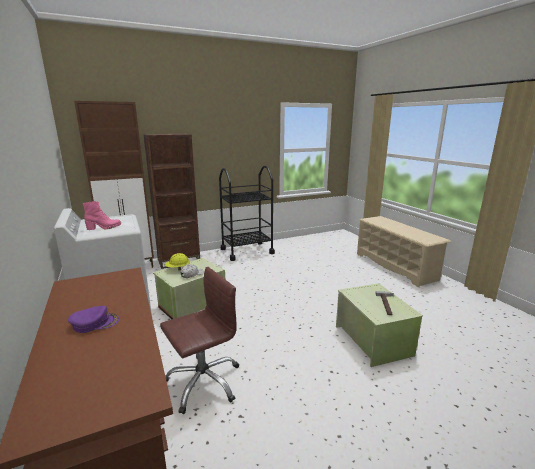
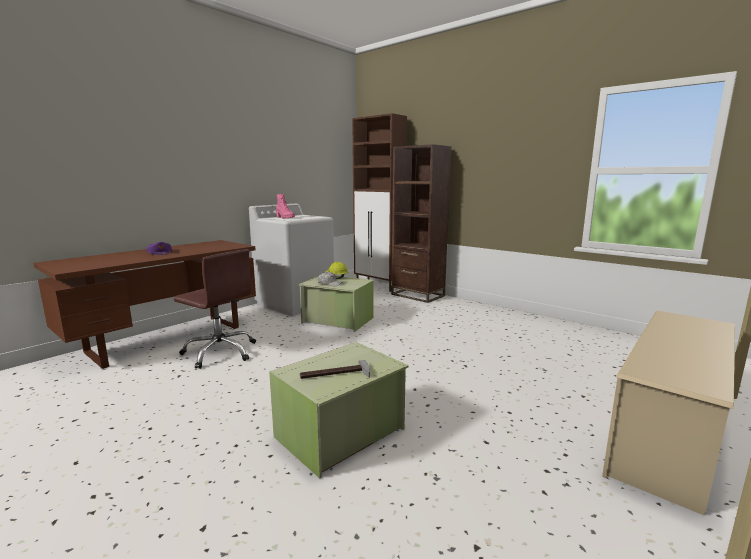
camera: 65 degrees right, 5 degrees down
black cart [219,166,275,261] -> none

